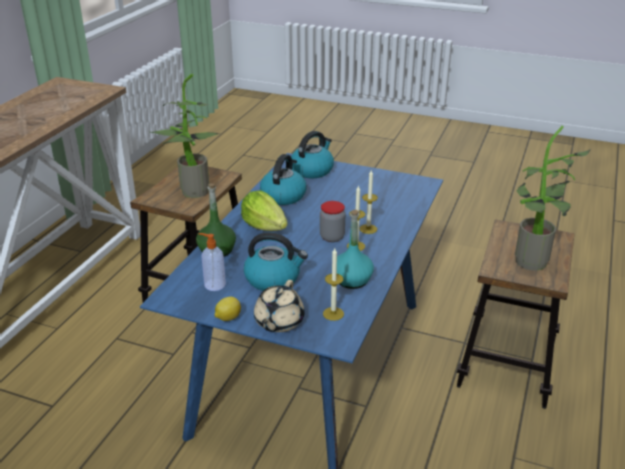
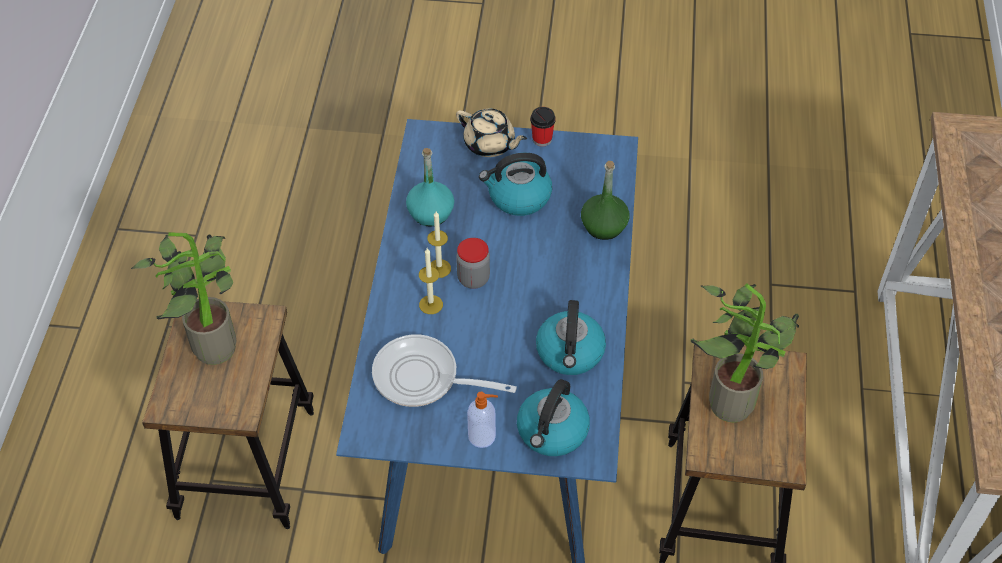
camera: 165 degrees right, 20 degrees up
soap dispenser [199,233,226,291] -> soap dispenser moved to [467,392,498,448]
lemon [214,297,241,321] -> cup [530,107,556,147]
lettuce [241,190,287,231] -> none
beige teapot [254,280,305,332] -> beige teapot turned 120 degrees clockwise [456,108,527,157]
candle [323,248,344,321] -> none
none -> frying pan [372,335,517,407]

